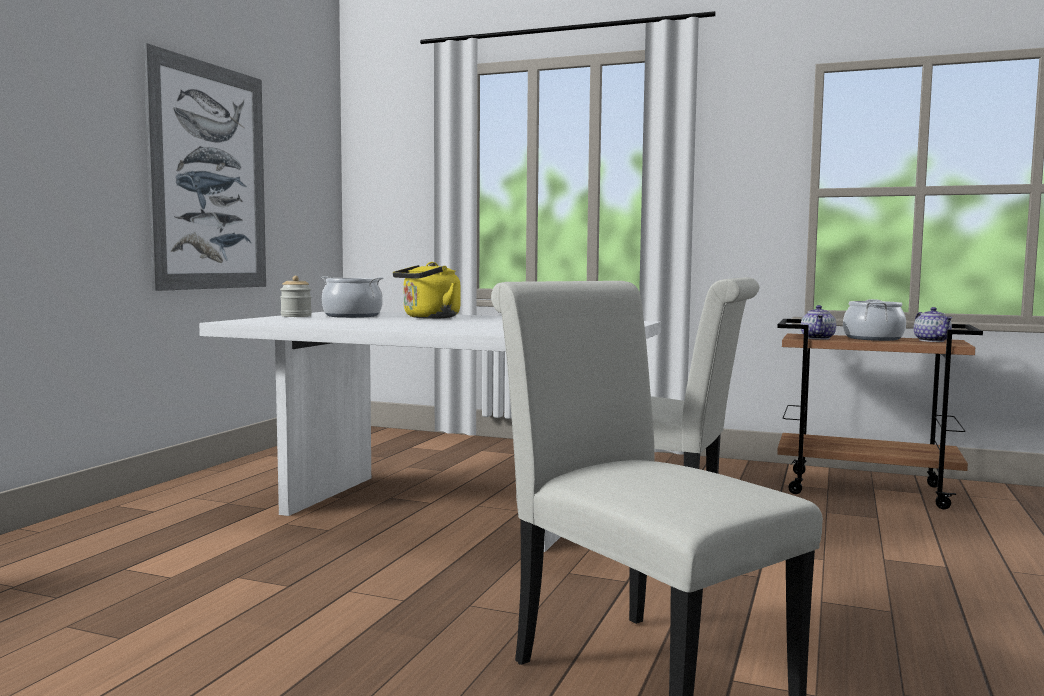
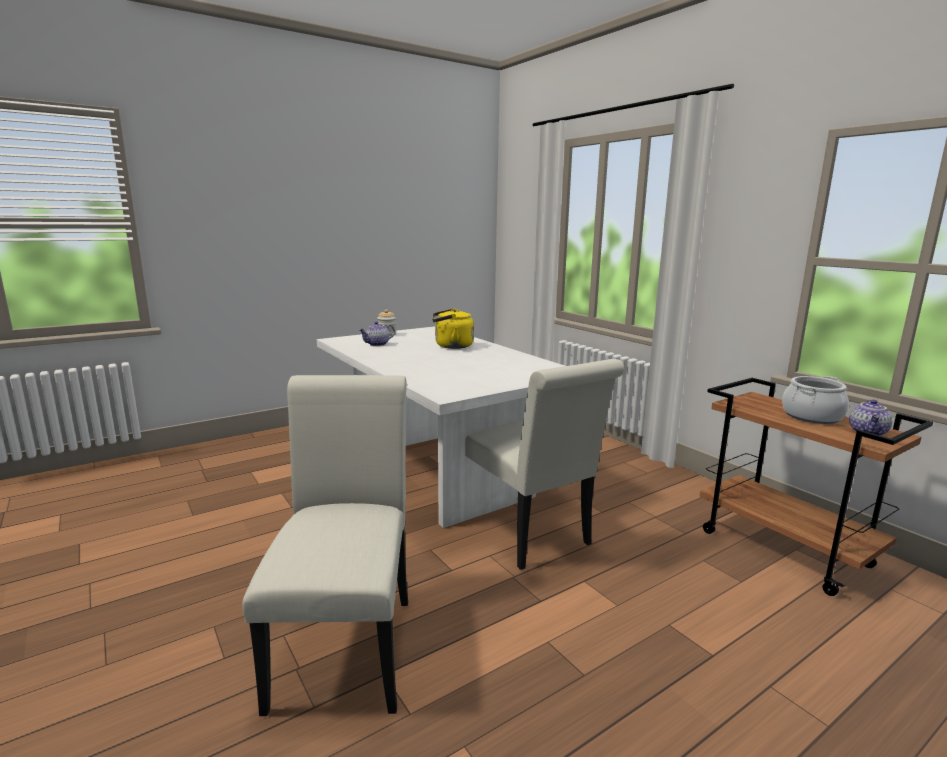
camera: 35 degrees right, 10 degrees up
picture [143,43,266,291] -> none
cooking pot [320,276,384,318] -> none
teapot [801,305,836,340] -> teapot moved to [359,321,395,346]

